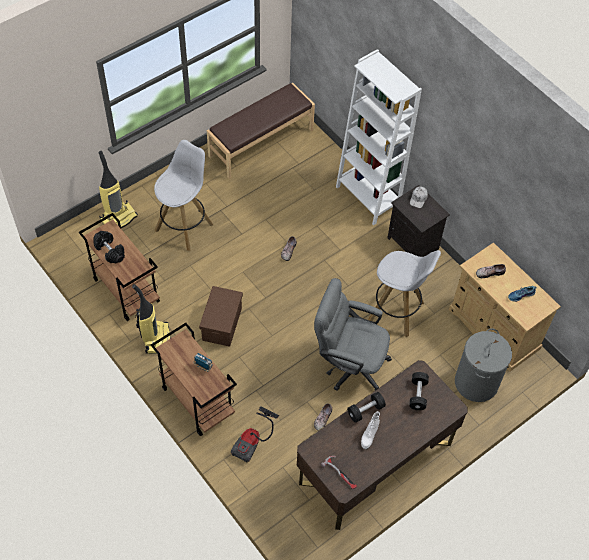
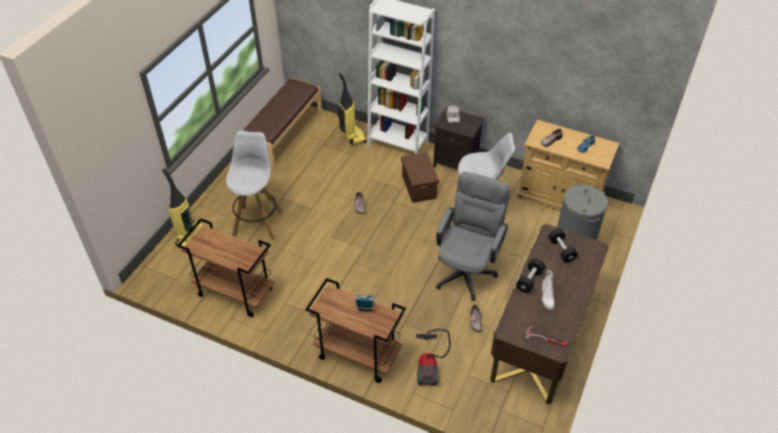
camera: 25 degrees left, 10 degrees down
black dumbbell [93,231,125,263] -> none
vacuum cleaner [132,284,171,354] -> vacuum cleaner moved to [337,73,367,146]
brown storage box [199,286,243,347] -> brown storage box moved to [401,152,439,203]
grey office chair [314,278,392,391] -> grey office chair turned 120 degrees clockwise [436,172,510,301]

